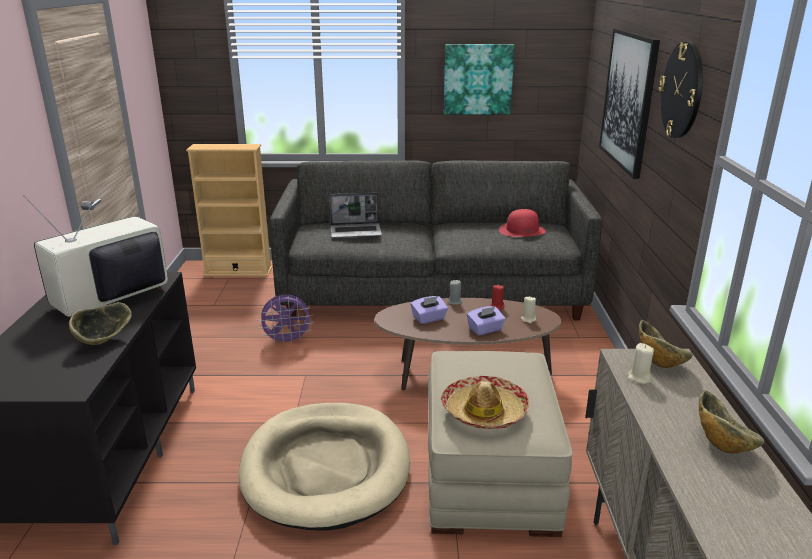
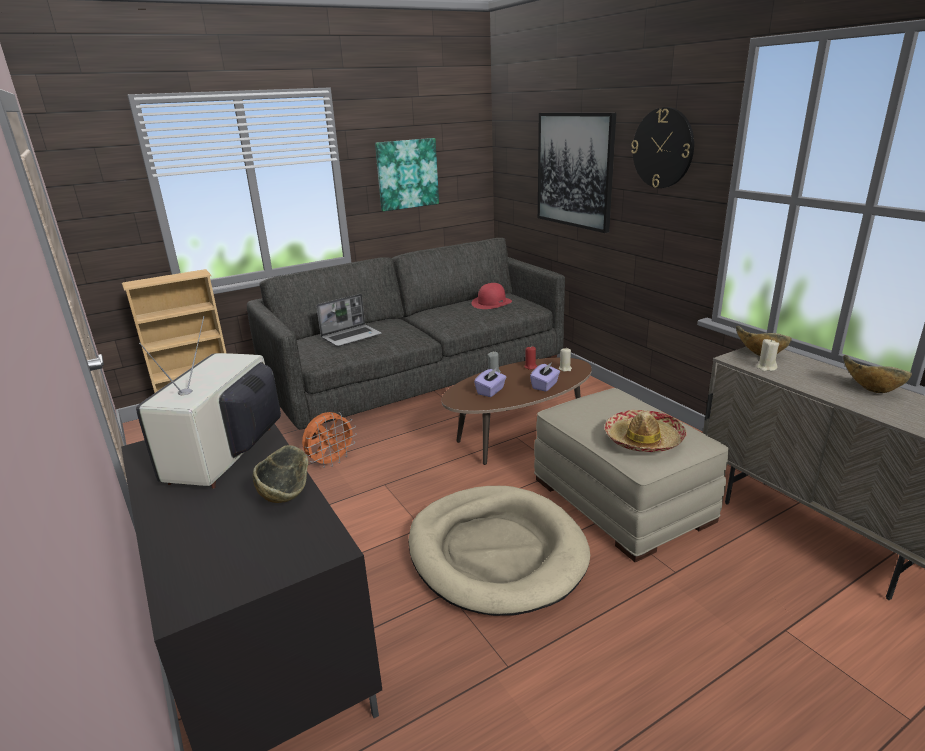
camera: 30 degrees left, 0 degrees up
purple fan [258,294,313,345] -> orange fan [302,412,357,468]

